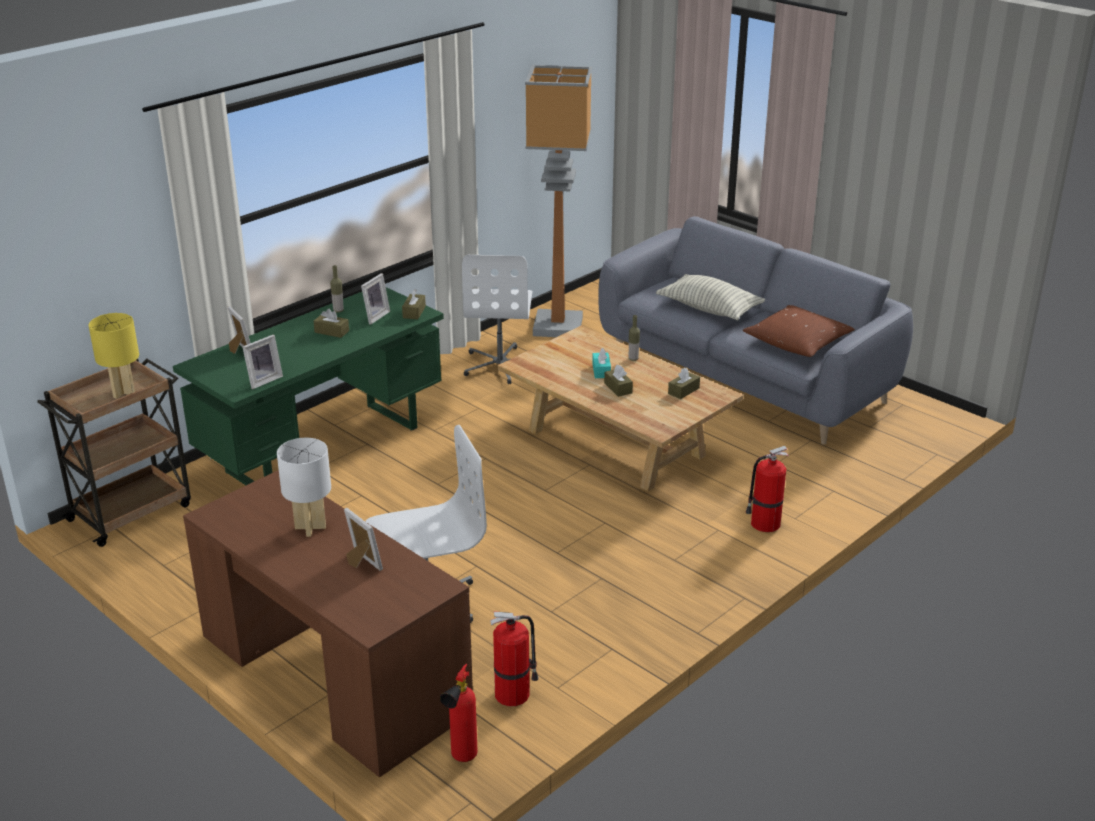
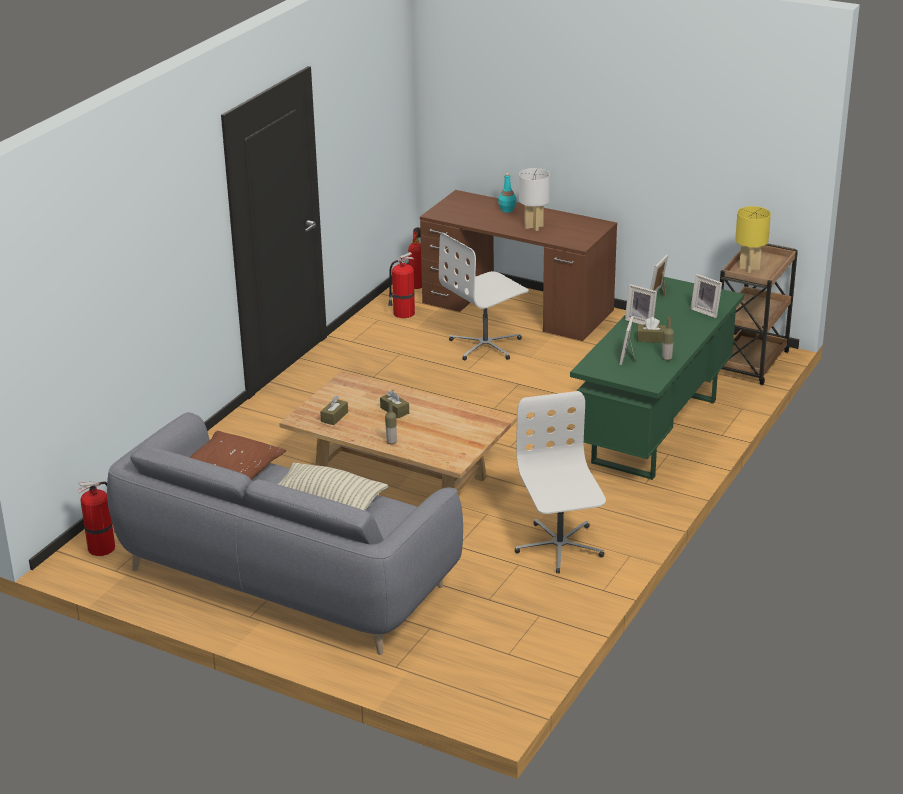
camera: 165 degrees right, 0 degrees up
picture frame [344,508,383,571] -> picture frame moved to [625,284,657,324]
brown tissue box [402,289,426,319] -> none
floor lamp [525,65,592,337] -> none
turquoise tissue box [592,348,611,378] -> none
fire extinguisher [745,446,789,532] -> fire extinguisher moved to [77,481,115,556]
none -> turquoise bottle [498,173,517,213]

